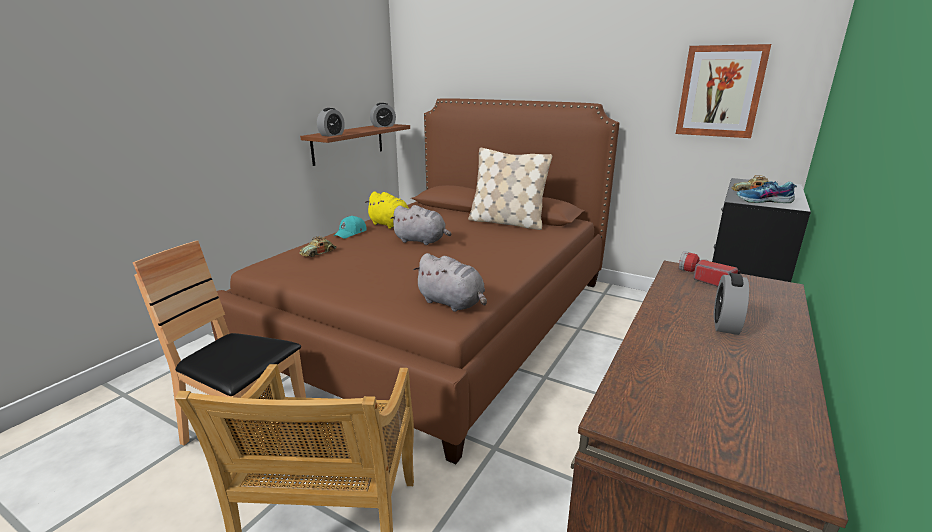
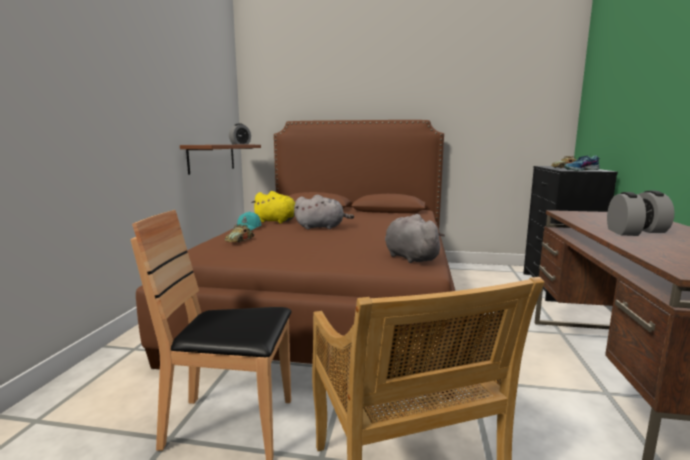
camera: 20 degrees left, 10 degrees down
alarm clock [317,108,345,136] -> alarm clock moved to [607,192,646,236]
grey plush toy [413,253,487,312] -> grey plush toy turned 135 degrees counterclockwise [385,214,445,263]
beige pillow [468,148,552,230] -> none
picture [676,44,771,138] -> none
flashlight [679,251,741,287] -> none

